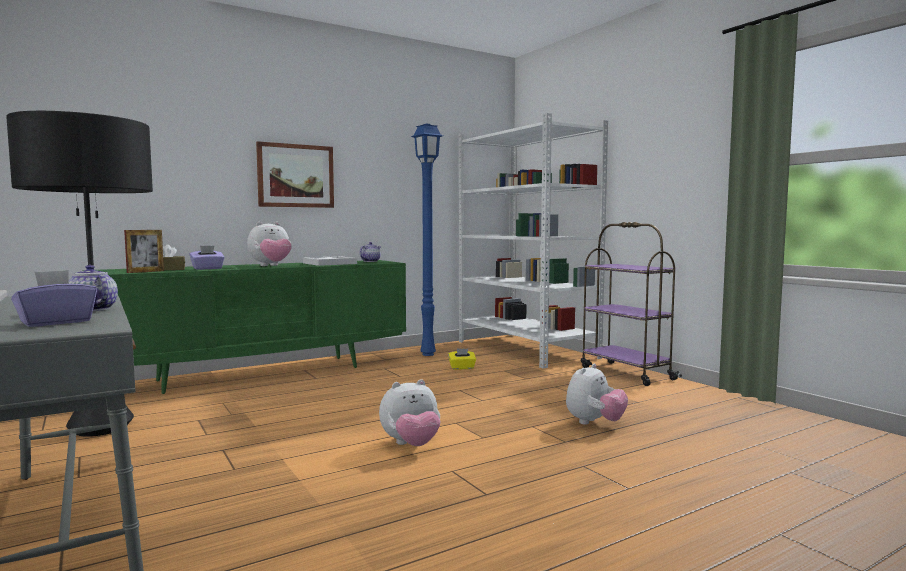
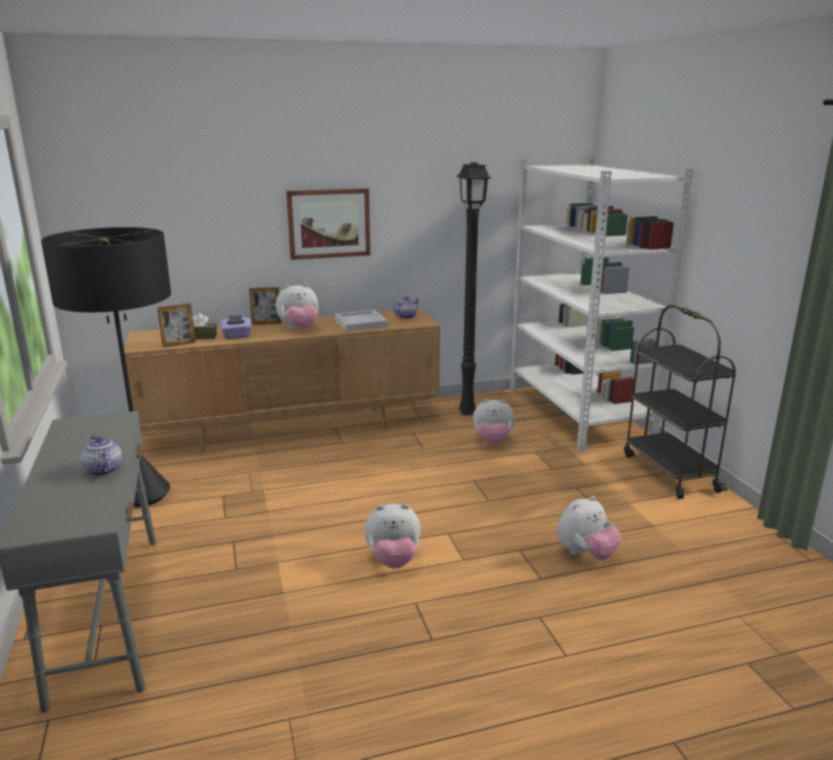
camera: 15 degrees right, 15 degrees up
purple tissue box [11,270,97,327] -> none
green cabinet [82,260,406,394] -> brown cabinet [124,309,440,452]
blue floor lamp [411,123,443,356] -> black floor lamp [456,162,492,415]
yellow tissue box [448,348,476,370] -> plush toy [473,399,515,444]
purple cart [581,222,682,386] -> black cart [624,305,736,499]
none -> picture frame [249,287,281,325]

